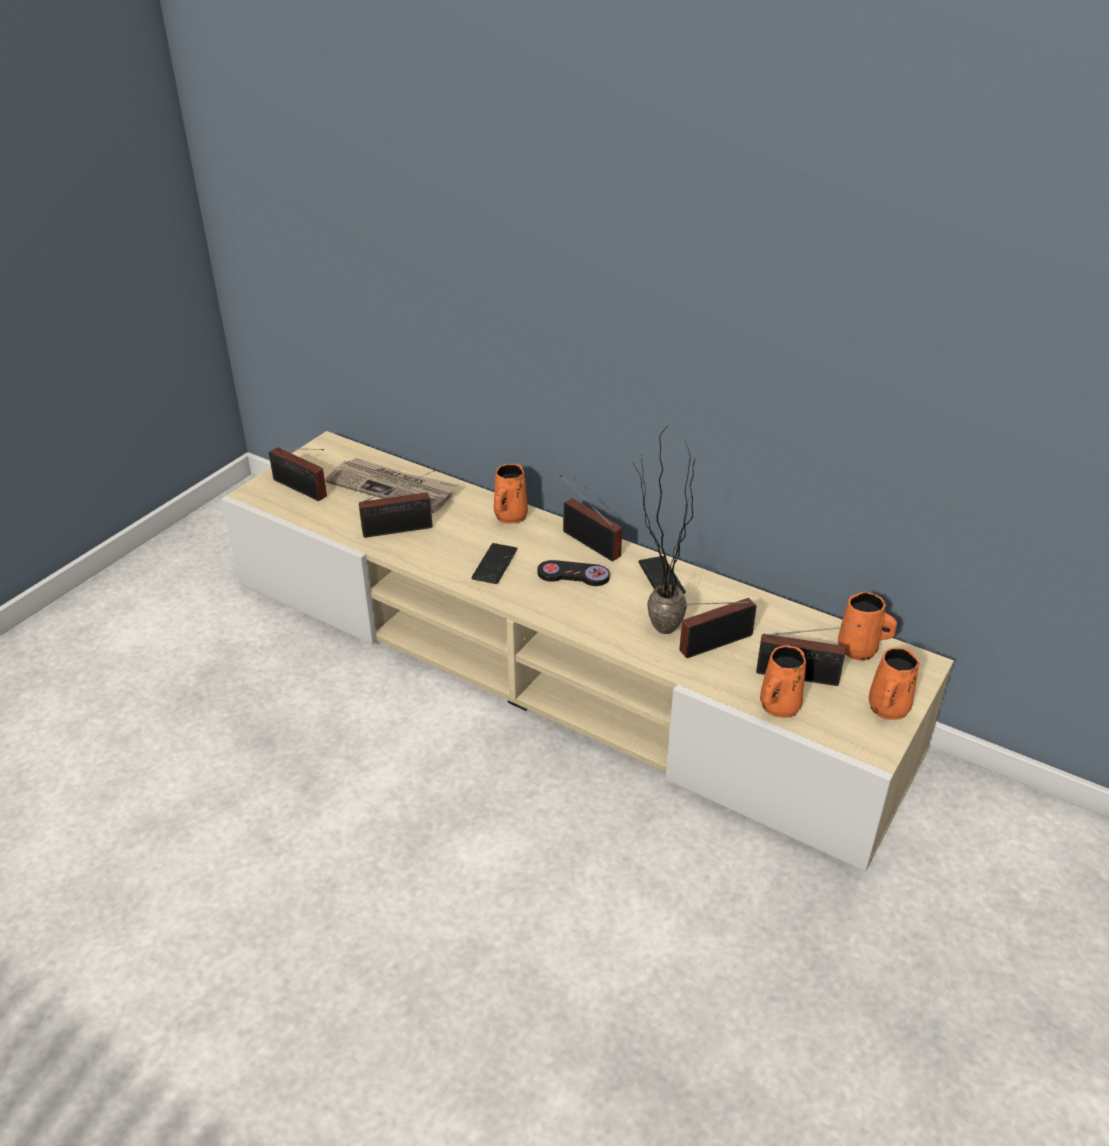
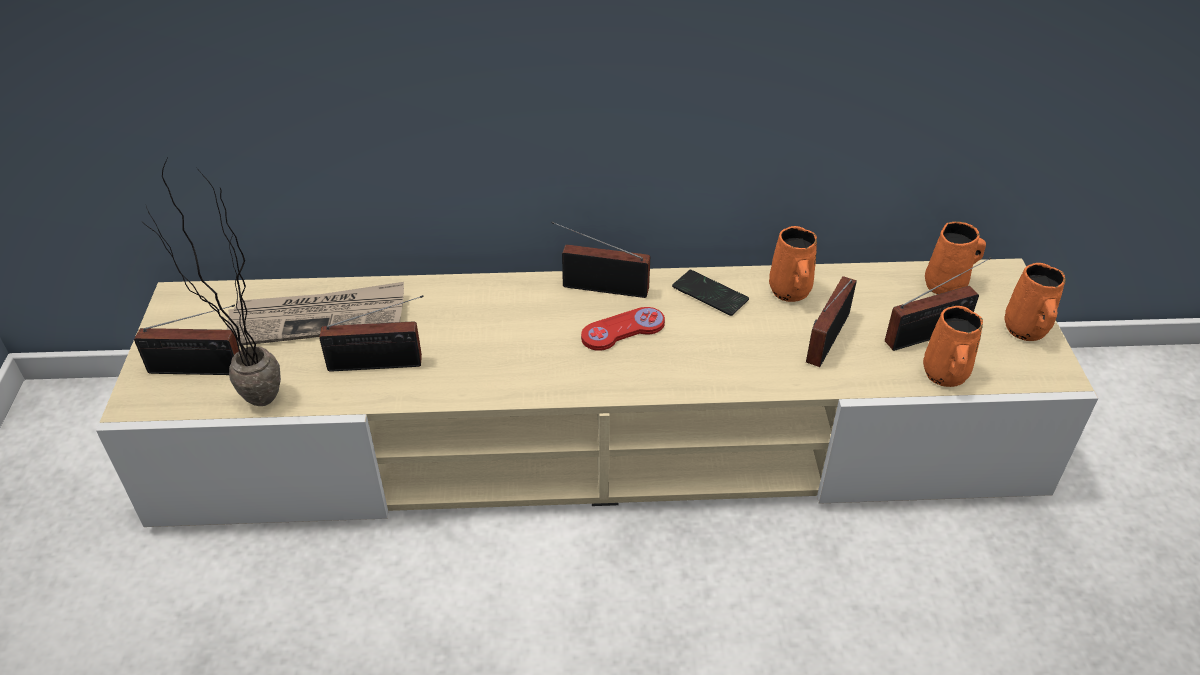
camera: 35 degrees left, 5 degrees up
radio [359,470,436,538] -> radio turned 45 degrees clockwise [319,295,424,372]
phone [472,543,517,584] -> none
orange mug [494,464,528,524] -> orange mug moved to [769,226,817,302]
black game controller [538,560,610,586] -> red game controller [581,307,665,351]
potted plant [633,427,695,634] -> potted plant moved to [140,159,281,406]

